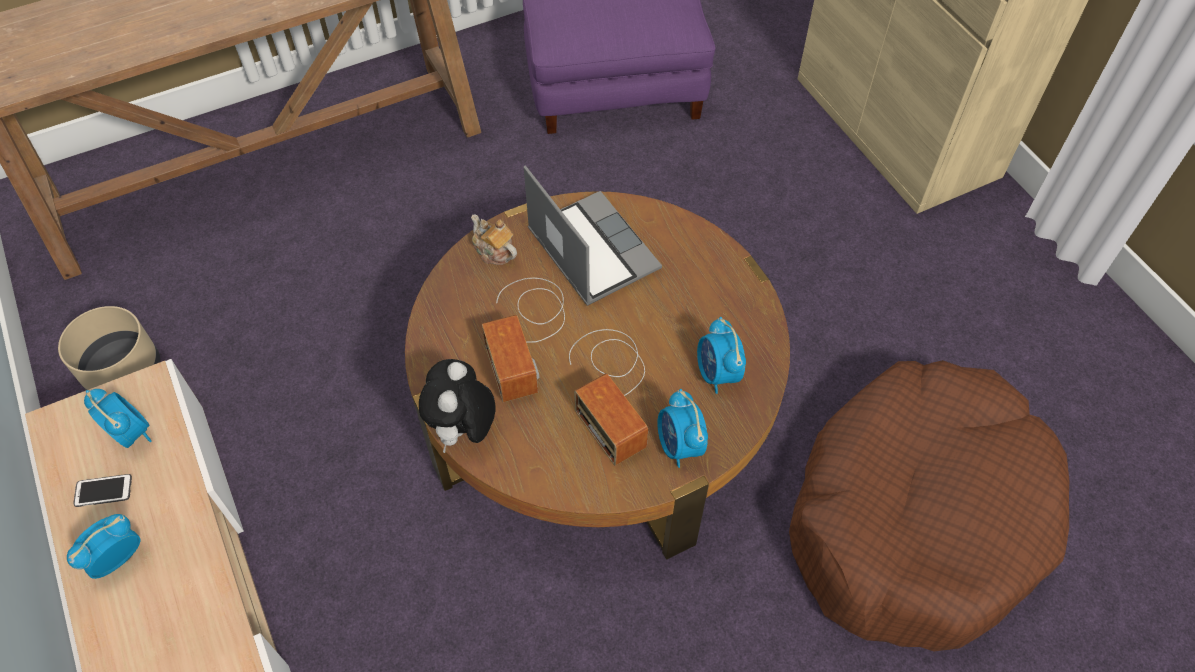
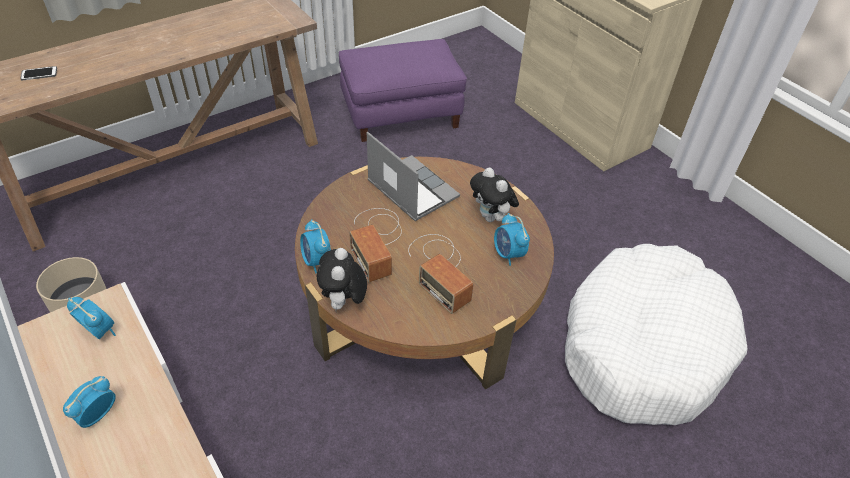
camera: 10 degrees left, 10 degrees down
phone [73,474,132,507] -> phone moved to [20,66,57,80]
teapot [471,215,517,265] -> none
alarm clock [657,389,708,468] -> alarm clock moved to [300,219,331,273]
brown dog bed [789,360,1069,652] -> white dog bed [565,244,747,425]
none -> plush toy [470,167,519,222]

